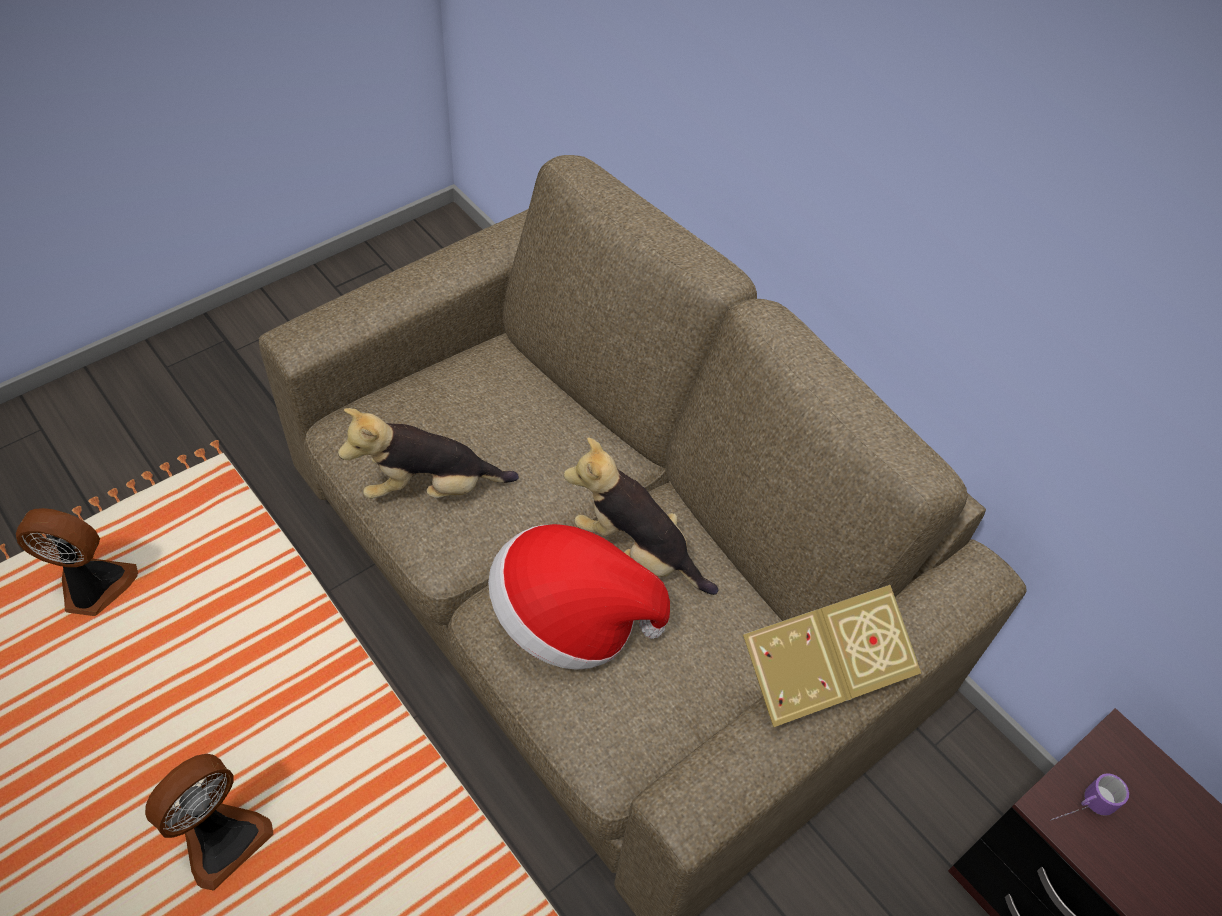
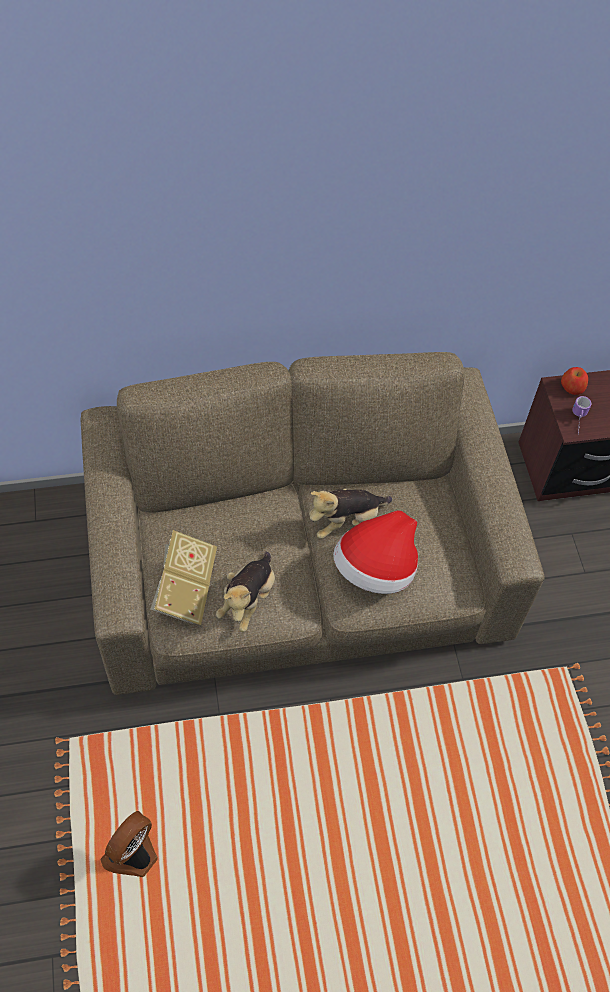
camera: 60 degrees left, 5 degrees up
fan [145,754,273,891] -> none
book [743,585,921,727] -> book moved to [151,530,217,625]
none -> apple [561,367,588,395]

